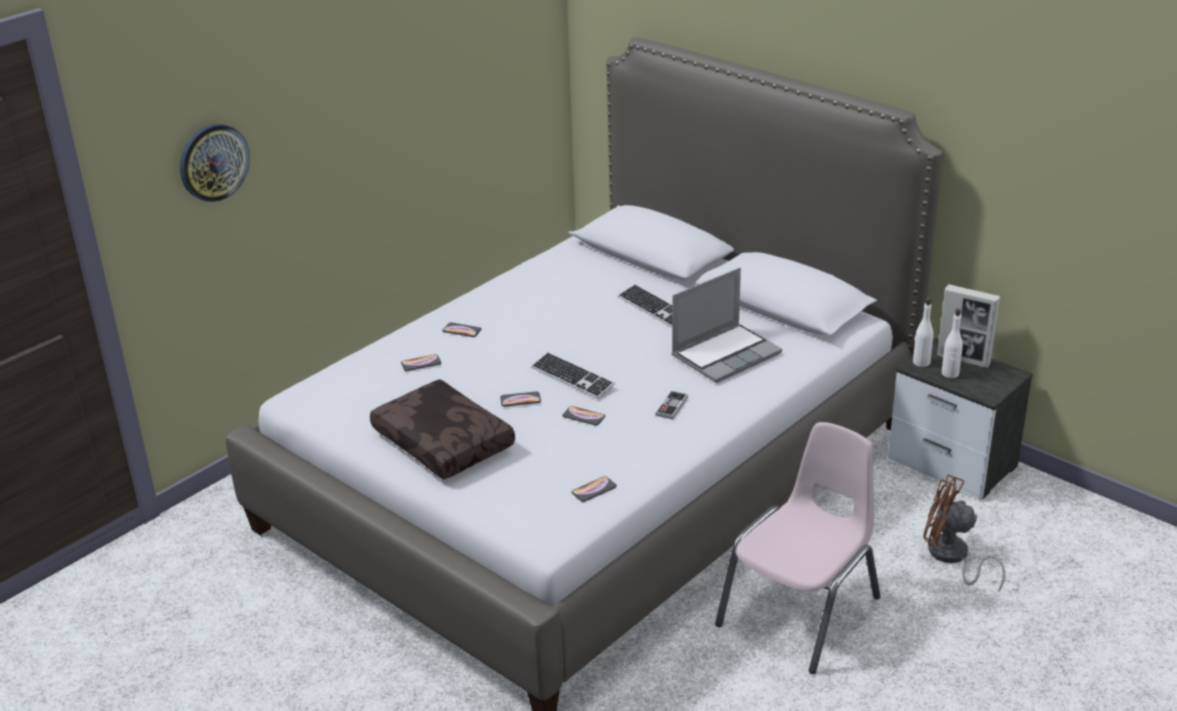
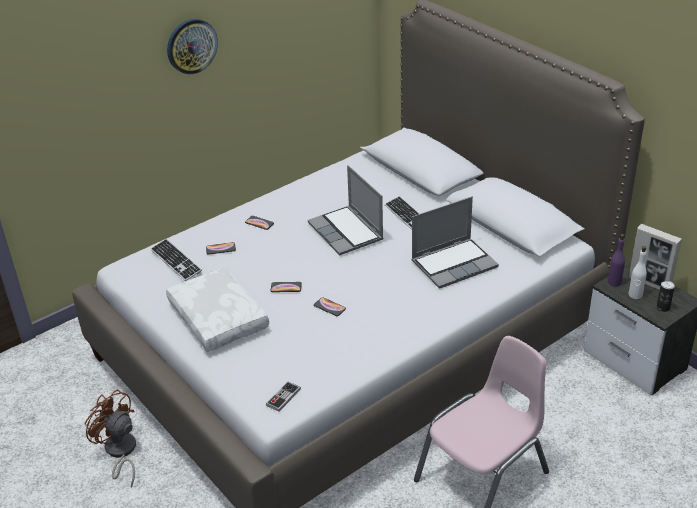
camera: 10 degrees right, 5 degrees up
wall clock [180,124,250,202] -> wall clock moved to [167,19,218,74]
brown pillow [370,379,515,480] -> white pillow [166,267,269,352]
keyboard [531,352,615,399] -> keyboard moved to [151,239,202,281]
phone [572,476,617,502] -> none
game controller [655,391,688,419] -> game controller moved to [266,381,301,412]
white bottle [913,298,934,367] -> purple bottle [608,234,625,287]
brown fan [923,475,1006,592] -> brown fan moved to [85,389,136,488]
none -> laptop [308,165,384,255]
none -> can [657,280,675,312]

